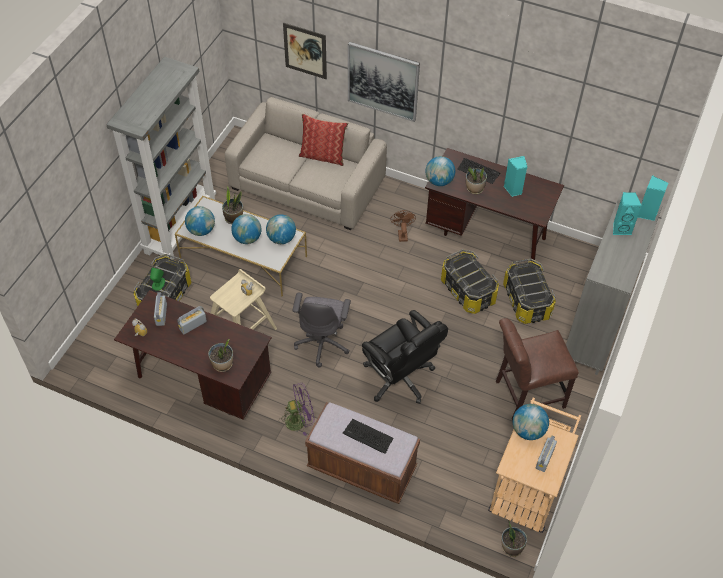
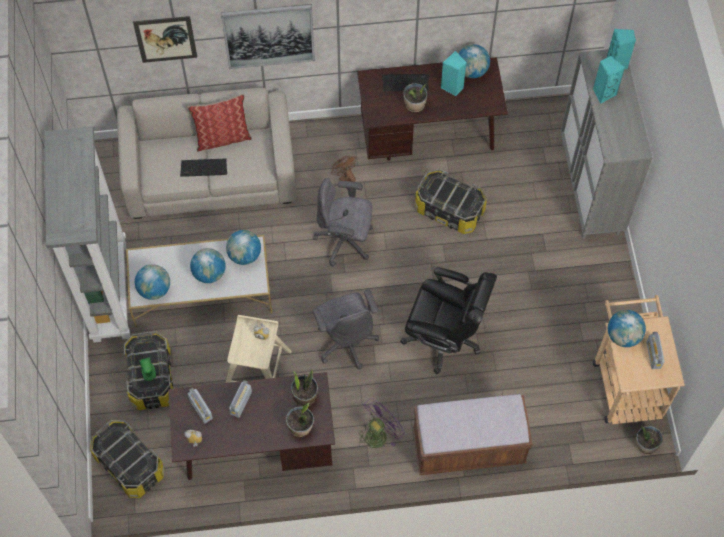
camera: 30 degrees left, 10 degrees up
potted plant [222,186,243,224] -> potted plant moved to [291,368,318,407]
keyboard [343,419,393,454] -> keyboard moved to [180,159,227,177]
globe [426,156,455,186] -> globe moved to [458,44,490,78]
brown chair [496,318,579,421] -> none
storage box [503,259,556,324] -> storage box moved to [90,420,164,498]
none -> grey office chair [313,178,372,267]

